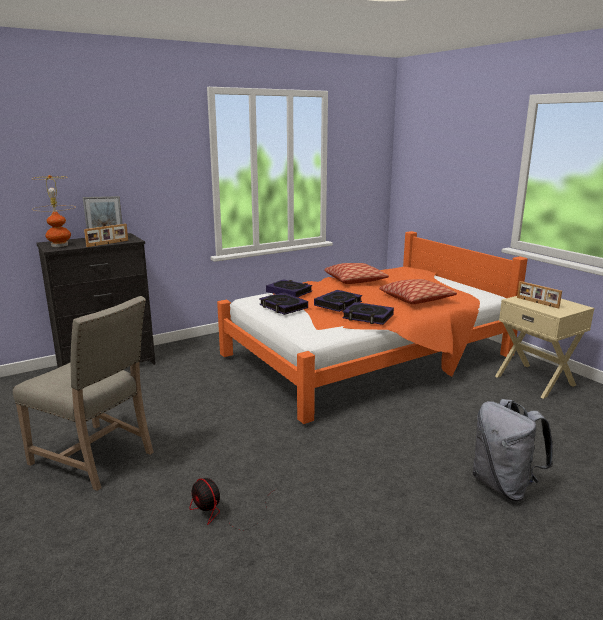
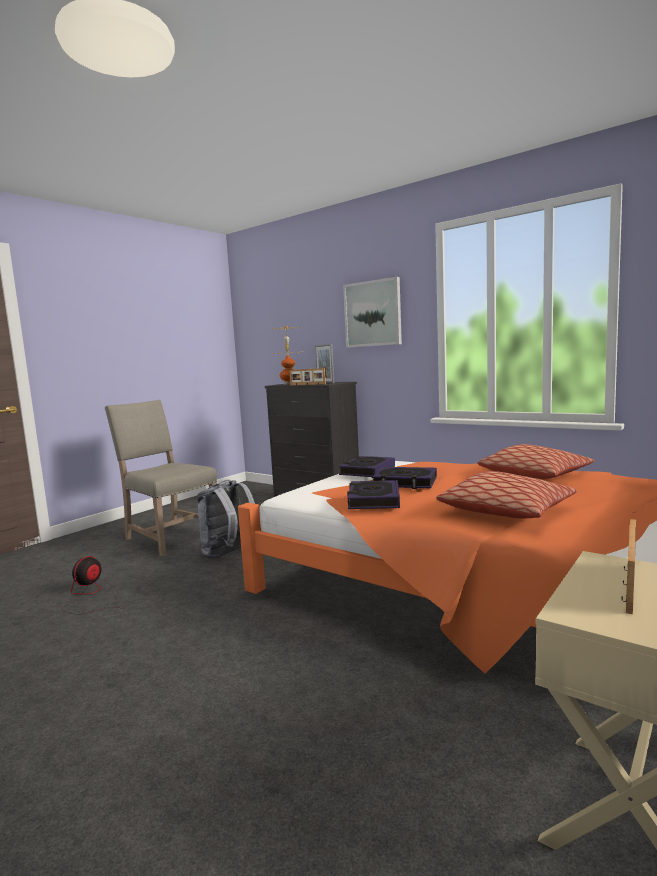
camera: 70 degrees right, 10 degrees down
beige chair [13,296,154,491] -> beige chair turned 120 degrees clockwise [105,400,217,556]
book [266,279,312,297] -> none
grey backpack [473,399,553,501] -> grey backpack moved to [197,480,255,559]
none -> picture [343,277,402,348]

